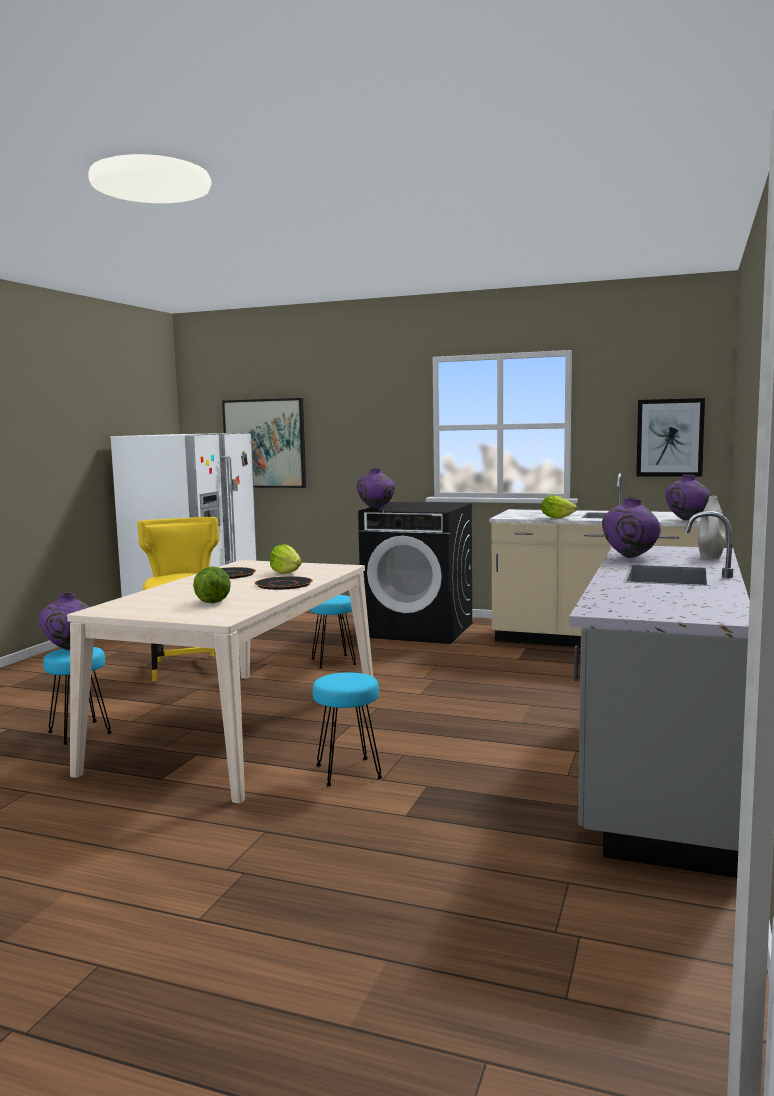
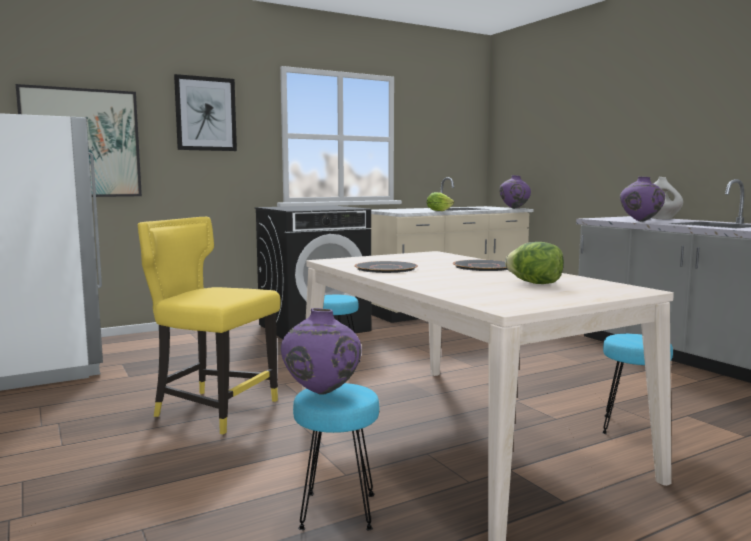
camera: 50 degrees left, 0 degrees up
lettuce [270,545,302,574] -> none
purple vase [357,468,395,509] -> none
picture [636,398,705,477] -> picture moved to [174,74,237,151]

